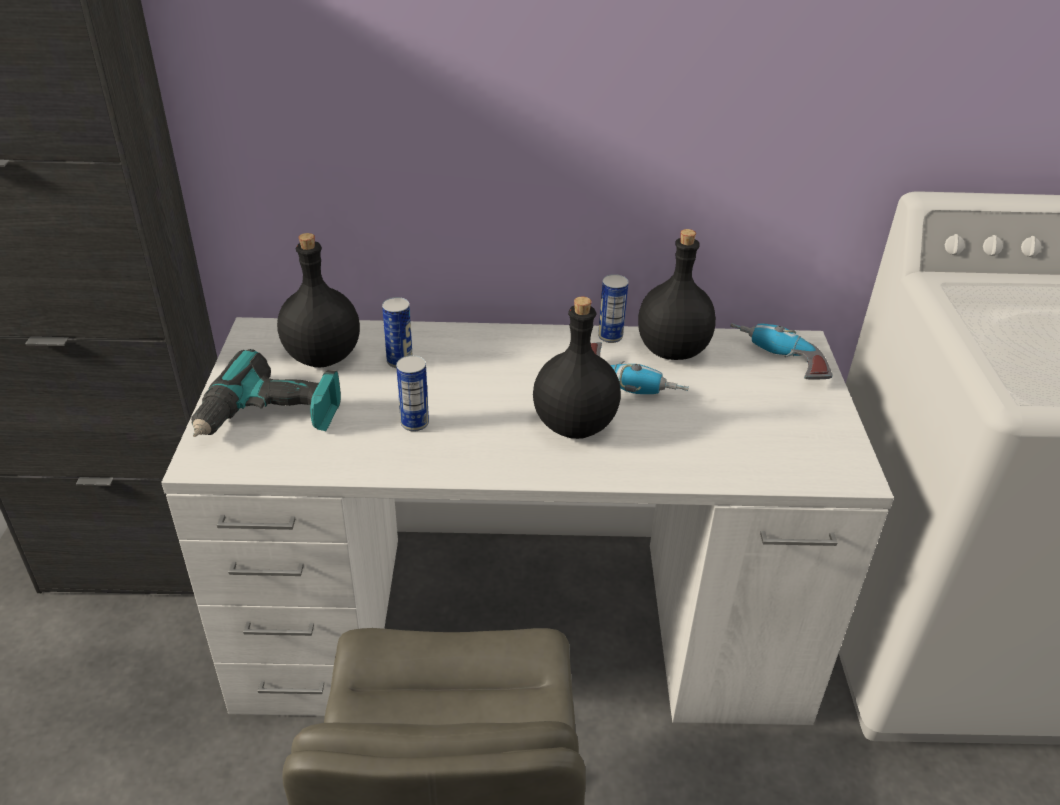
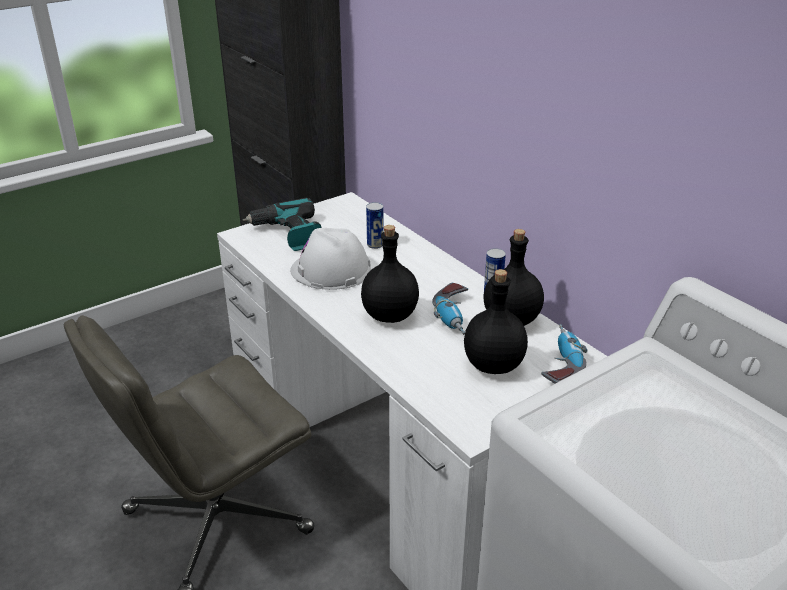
camera: 55 degrees right, 5 degrees down
black bottle [277,233,360,367] -> black bottle moved to [464,269,528,374]
can [396,355,429,432] -> white hard hat [290,228,371,290]

